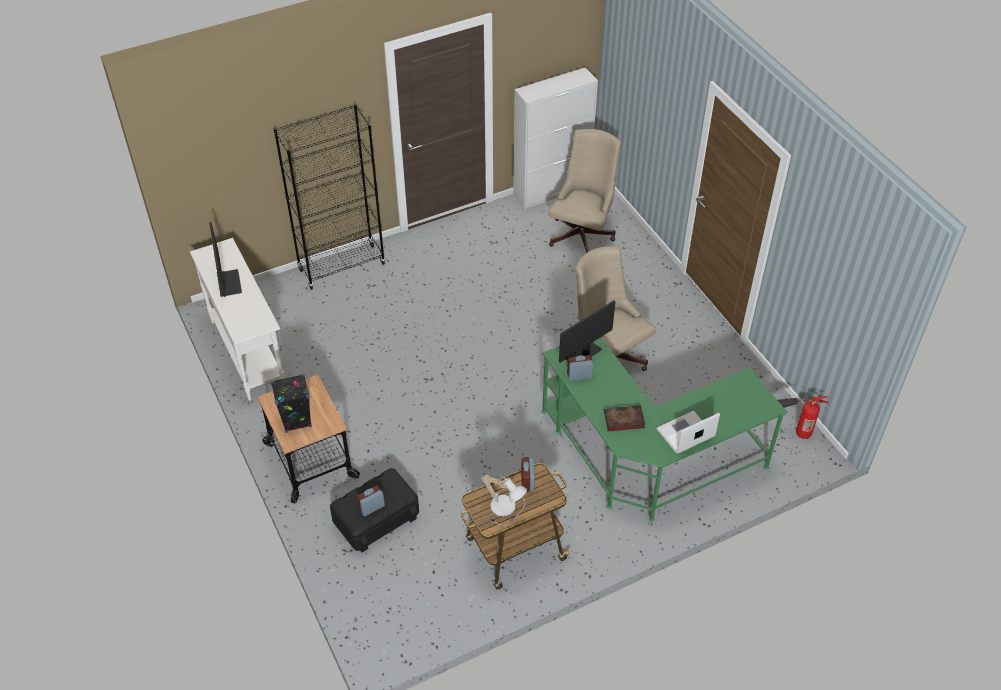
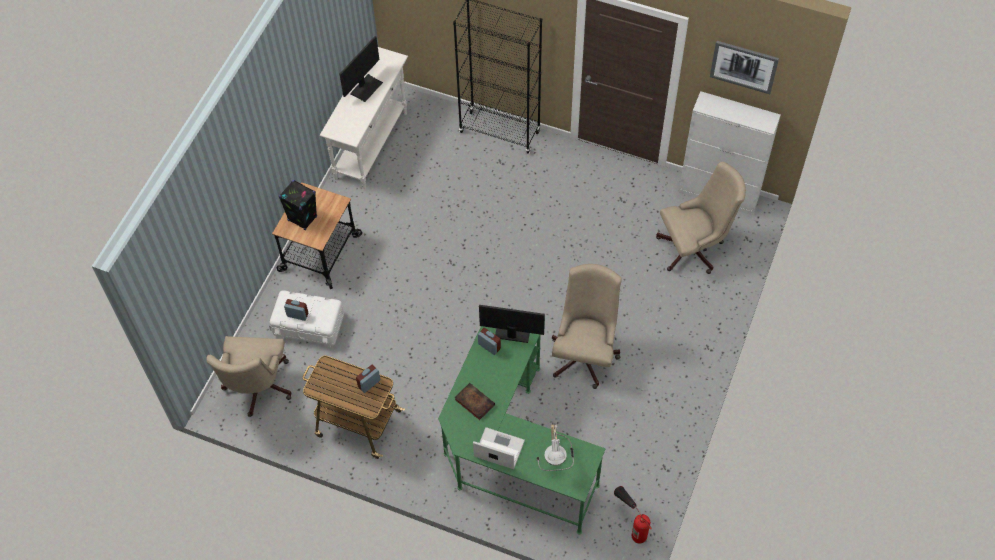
camera: 50 degrees right, 10 degrees up
black storage box [330,468,419,552] -> white storage box [270,290,344,348]
table lamp [481,473,527,526] -> table lamp moved to [536,422,574,471]
none -> beige office chair [206,336,292,417]
none -> picture [710,41,779,94]

